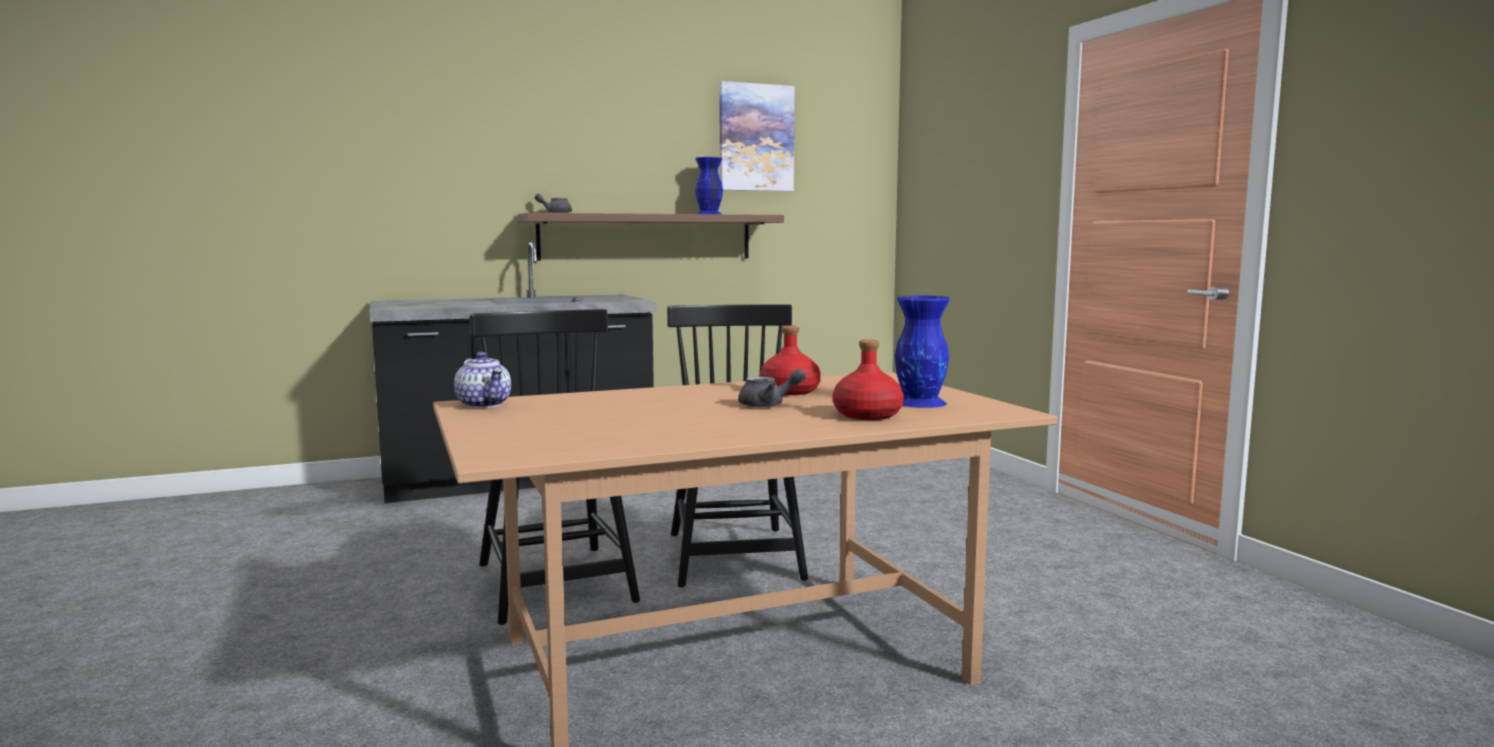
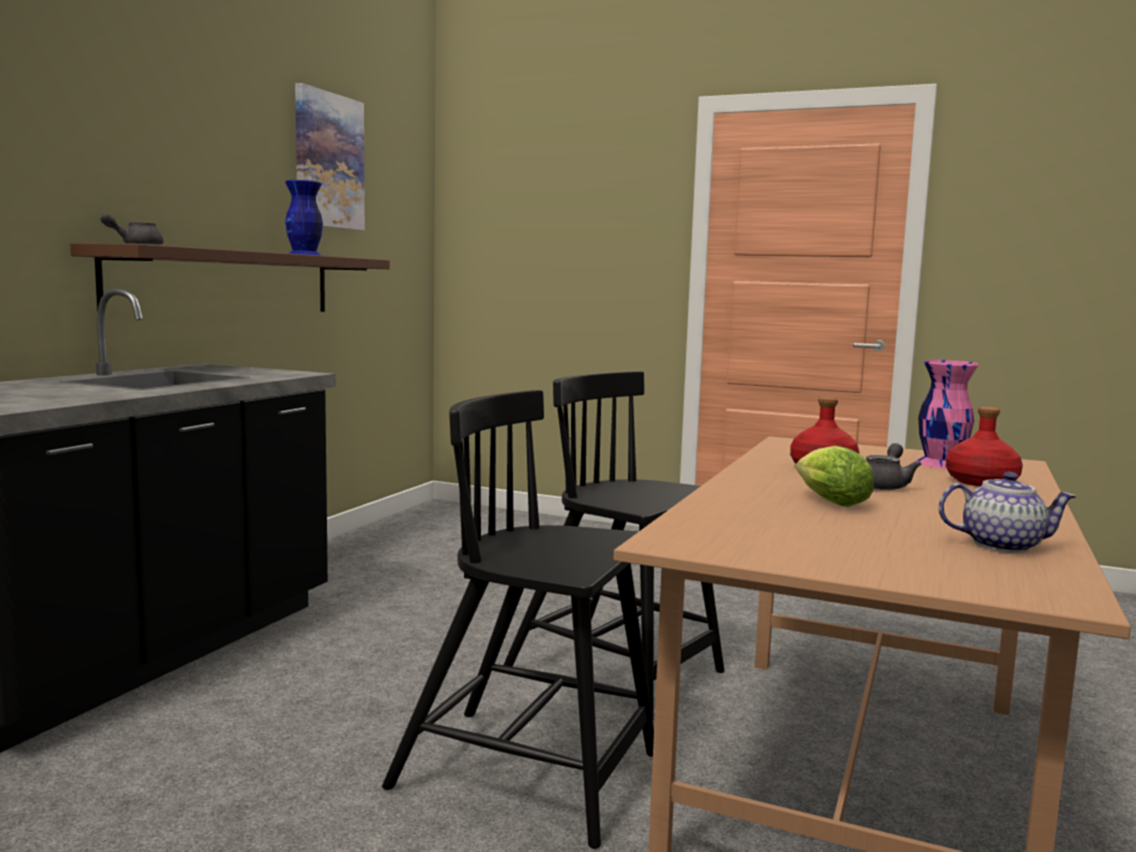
camera: 45 degrees left, 0 degrees up
teapot [454,352,511,408] -> teapot moved to [939,472,1077,553]
blue vase [895,295,950,408] -> pink vase [916,360,979,469]
none -> lettuce [796,446,874,507]

